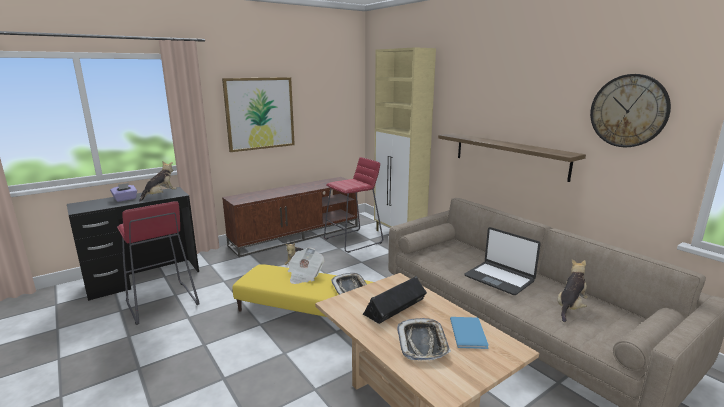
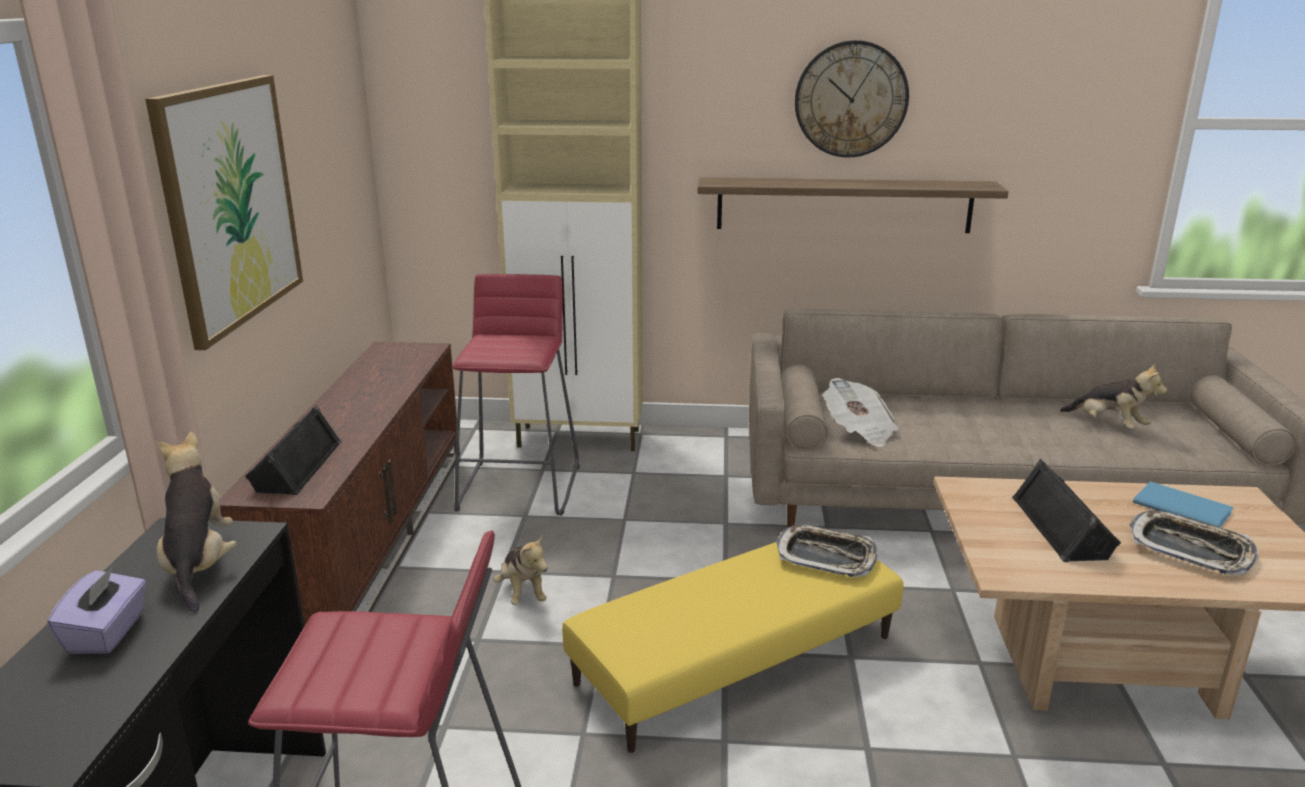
camera: 50 degrees left, 5 degrees up
newspaper [288,248,324,284] -> newspaper moved to [823,378,899,447]
laptop [464,227,541,295] -> none
plush toy [558,259,588,322] -> plush toy turned 150 degrees clockwise [1060,363,1167,430]
wall clock [590,74,671,147] -> wall clock moved to [795,40,909,158]
none -> black speaker [245,405,342,495]

